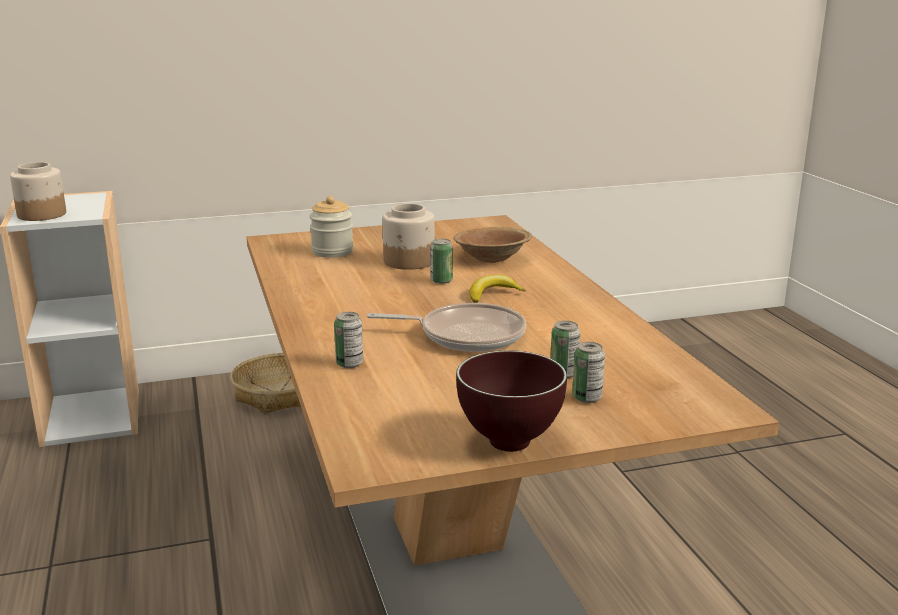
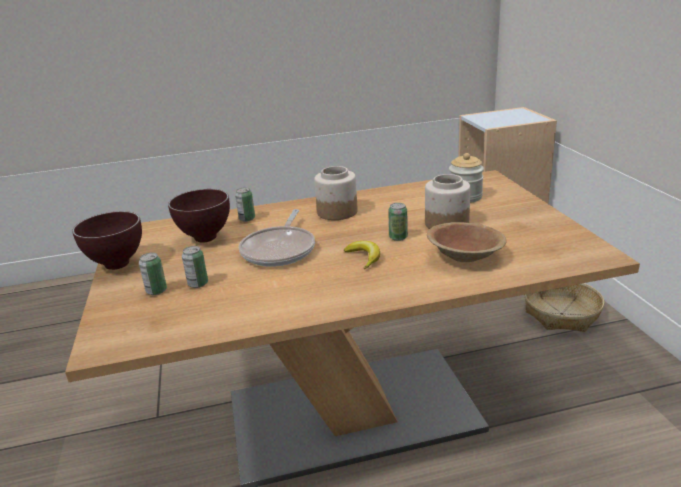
camera: 95 degrees right, 5 degrees up
jar [10,162,66,221] -> jar moved to [314,166,358,220]
none -> brown bowl [168,189,230,243]

